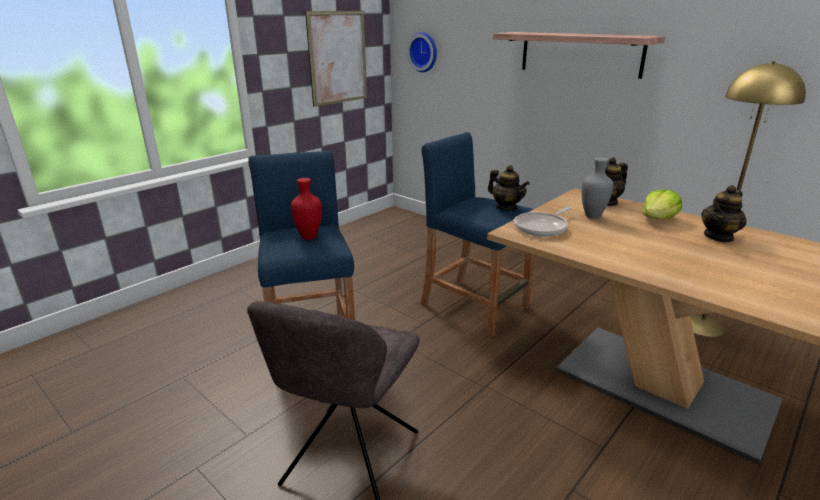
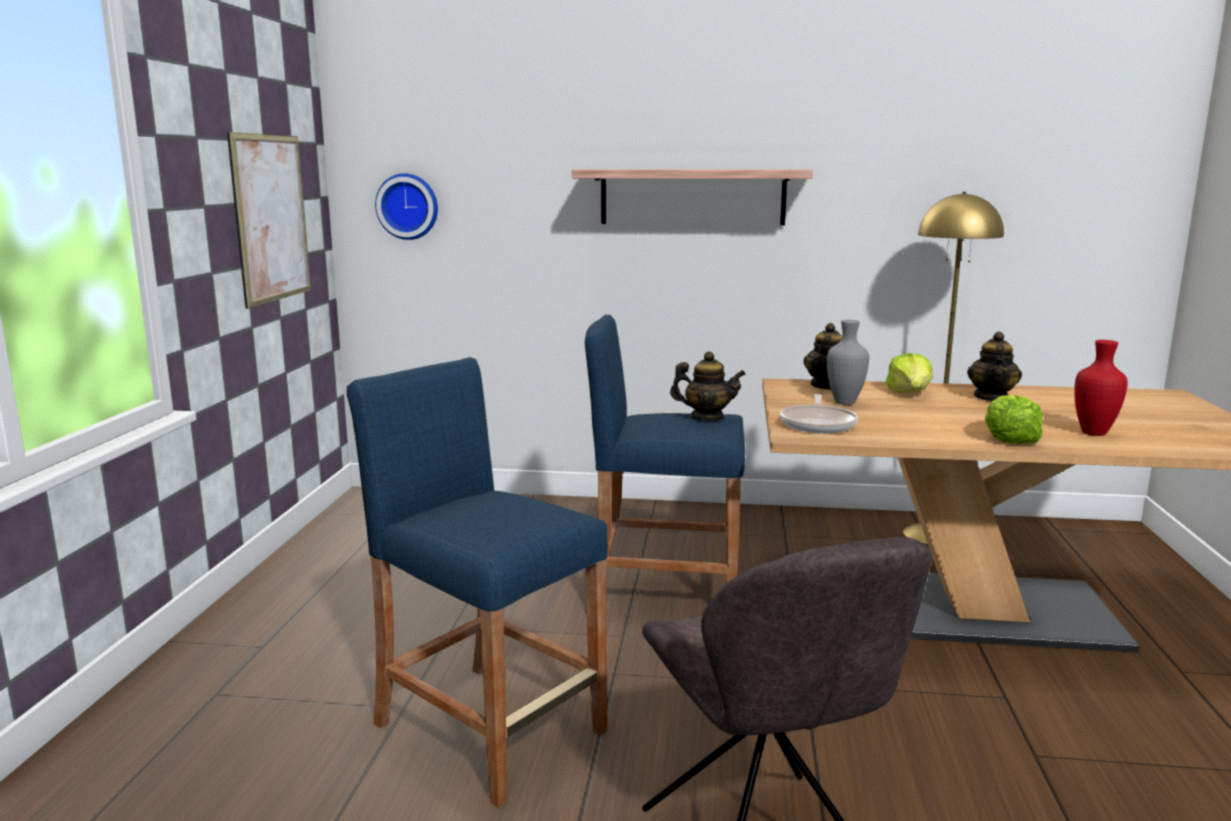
camera: 35 degrees left, 10 degrees down
red vase [291,178,322,240] -> red vase moved to [1074,340,1128,436]
none -> lettuce [985,395,1043,444]

